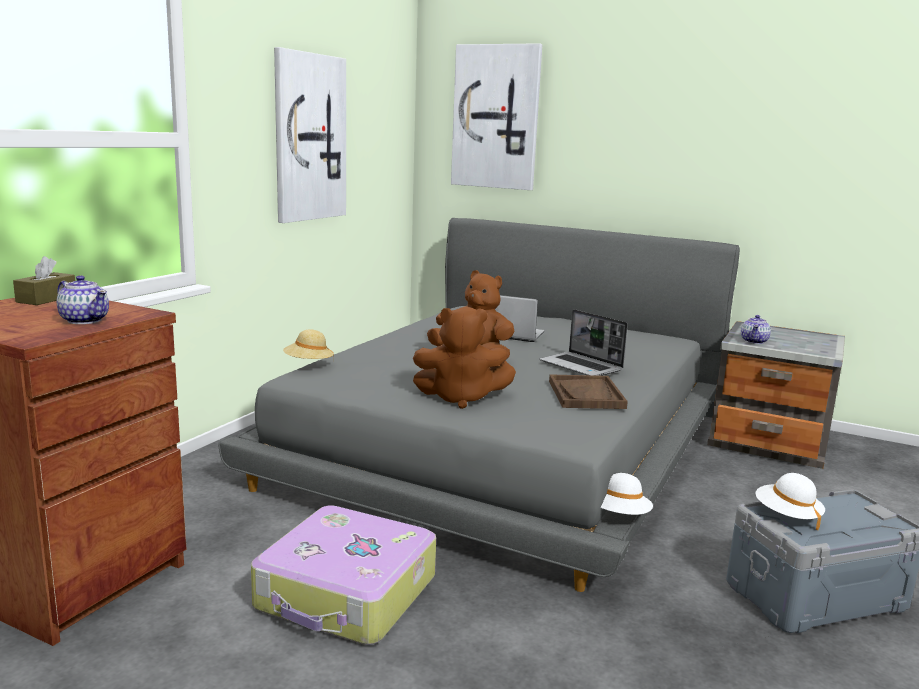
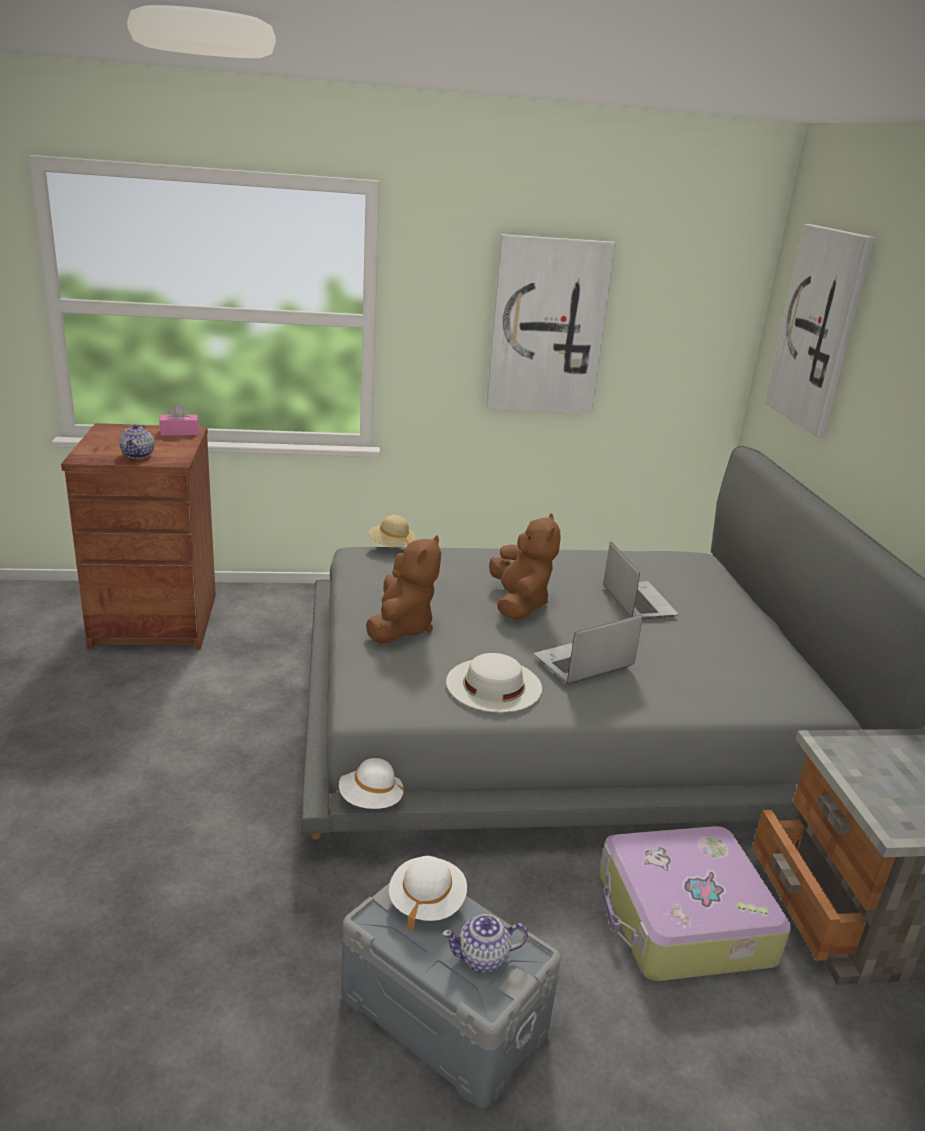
camera: 55 degrees right, 10 degrees up
brown tissue box [13,256,75,305] -> pink tissue box [159,403,198,436]
suitcase [251,505,436,645] -> suitcase moved to [599,826,791,981]
brown plush toy [413,307,516,409] -> brown plush toy turned 135 degrees counterclockwise [366,535,441,643]
laptop [540,309,628,376] -> laptop turned 45 degrees clockwise [534,615,643,684]
brown tray [549,374,628,409] -> white hat [446,653,542,712]
teapot [741,315,771,344] -> teapot moved to [442,914,528,972]

